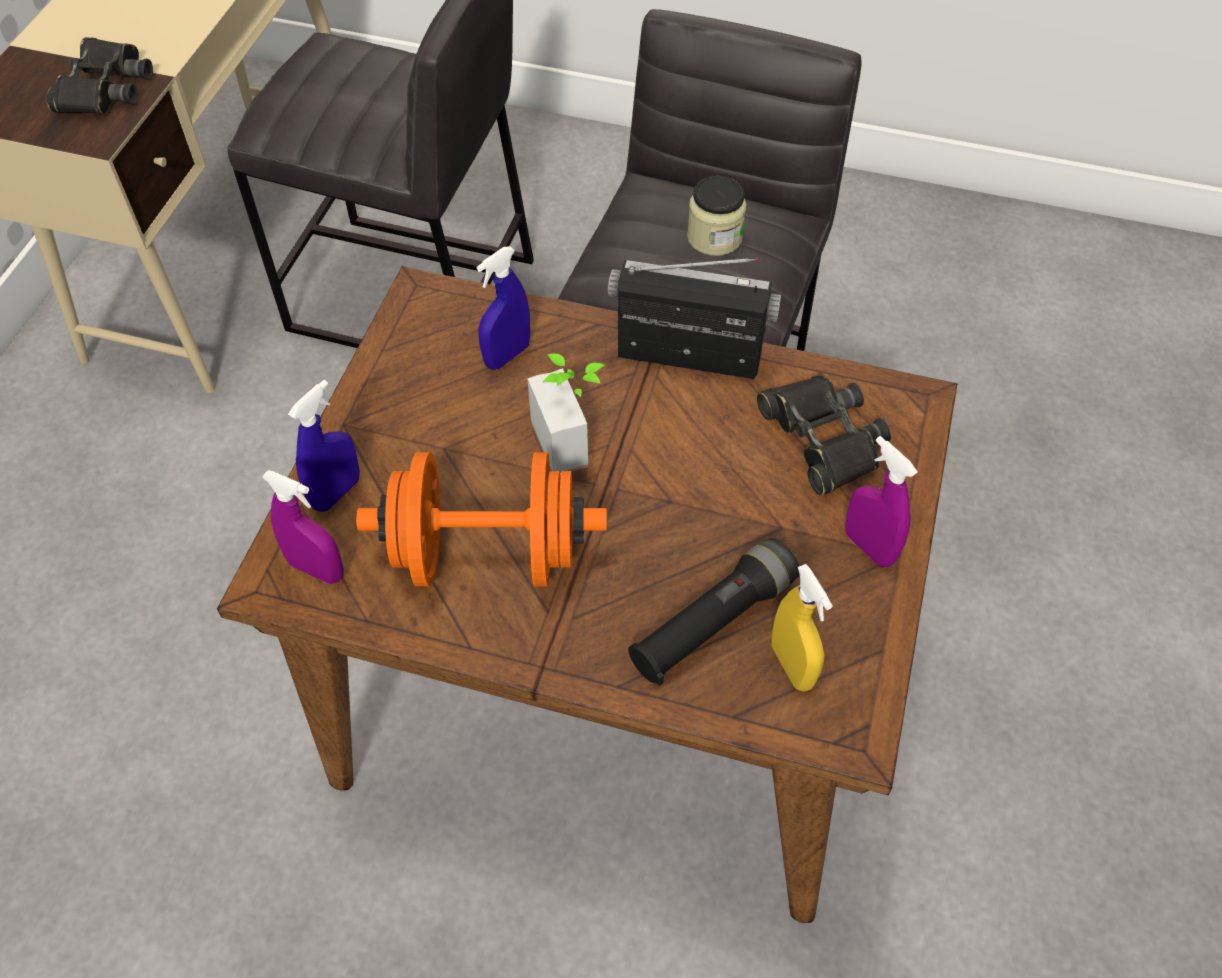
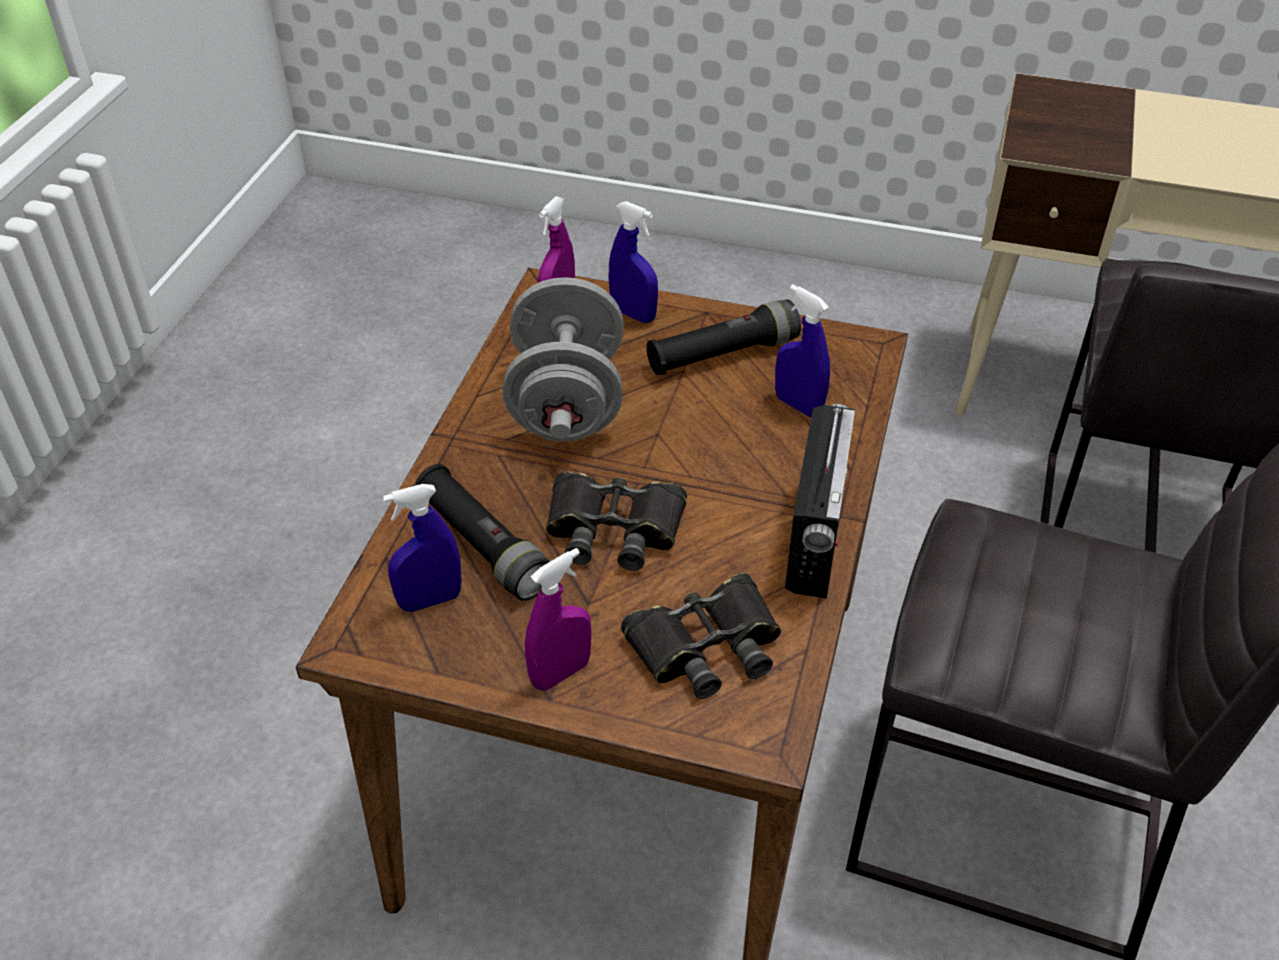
camera: 90 degrees right, 10 degrees down
black binoculars [46,37,153,114] -> black binoculars moved to [546,472,687,571]
orange dumbbell [356,452,607,587] -> grey dumbbell [503,277,623,442]
potted plant [527,353,605,481] -> none
jar [687,176,746,256] -> none
yellow spray bottle [771,564,833,692] -> blue spray bottle [383,484,462,612]
none -> black flashlight [646,299,801,375]

